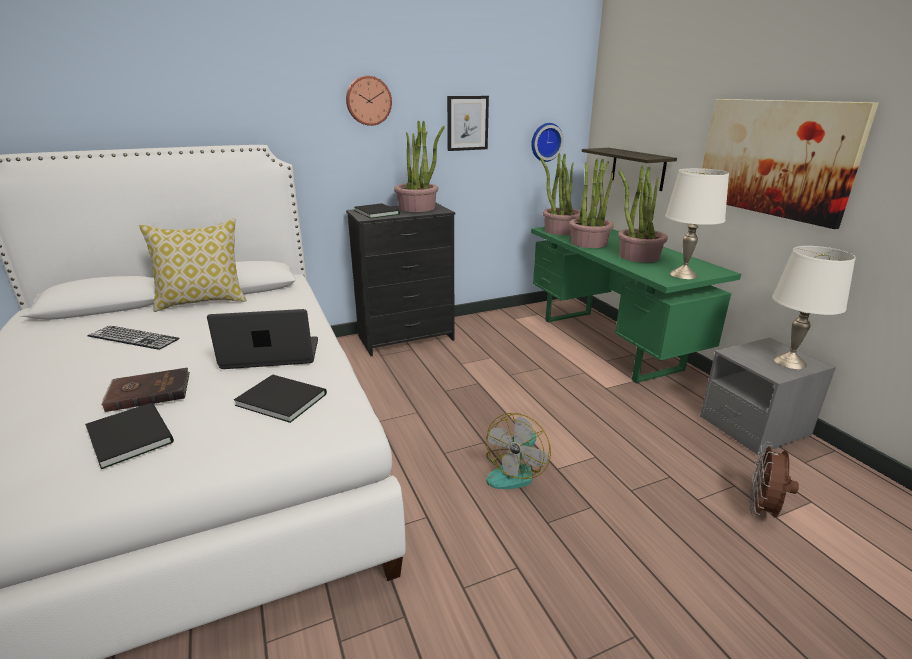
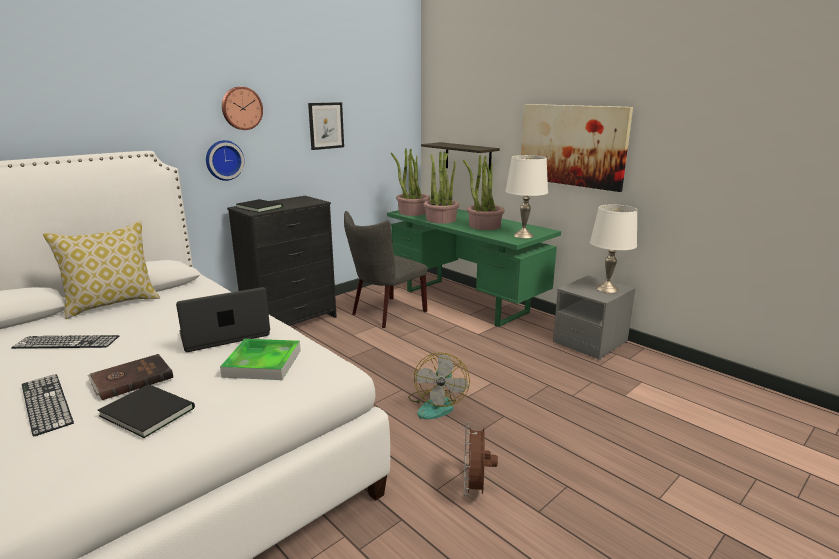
camera: 20 degrees left, 5 degrees down
black book [234,374,327,423] -> tray [220,339,301,380]
potted plant [394,120,445,212] -> none
wall clock [531,123,564,162] -> wall clock moved to [206,140,244,181]
brown fan [749,442,799,518] -> brown fan moved to [464,422,498,497]
none -> keyboard [22,374,74,437]
none -> grey chair [344,211,427,328]

